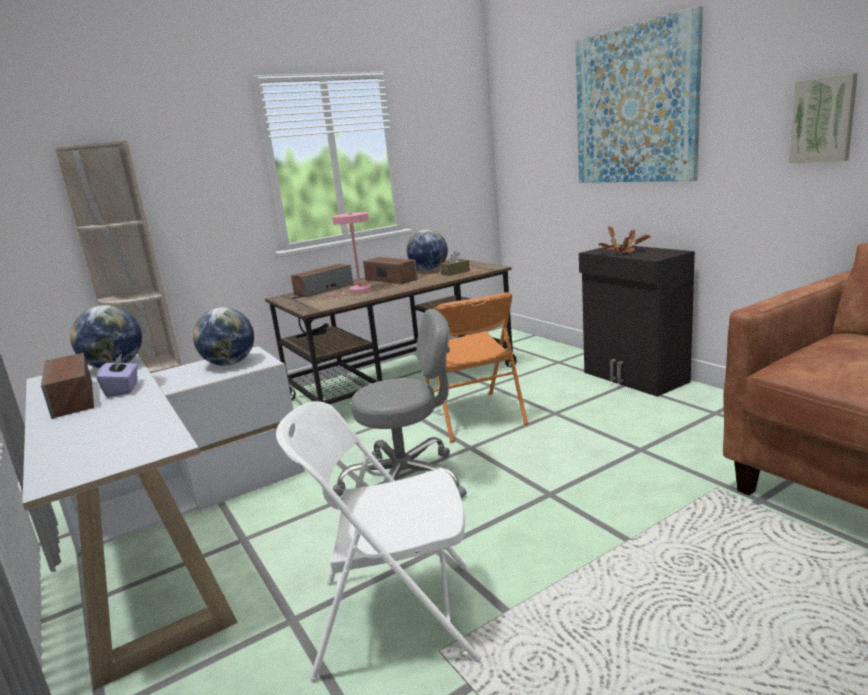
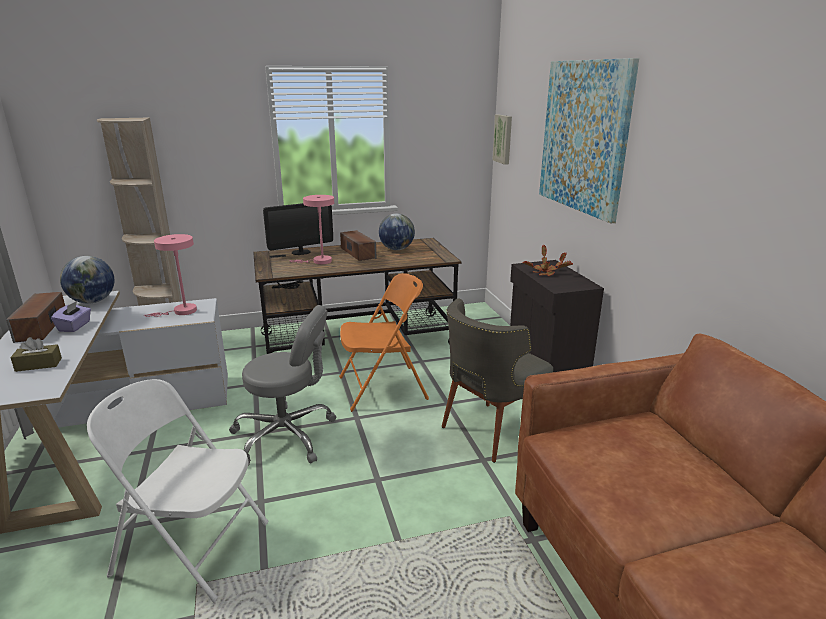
camera: 15 degrees right, 5 degrees up
globe [193,307,254,366] -> pink table lamp [144,234,197,317]
speaker [291,264,353,297] -> monitor [263,203,333,255]
orange chair [426,292,529,443] -> orange chair turned 105 degrees counterclockwise [339,274,429,412]
brown tissue box [440,251,470,276] -> brown tissue box moved to [10,337,62,372]
picture [789,73,858,163] -> picture moved to [492,114,512,165]
none -> grey chair [442,299,553,463]

